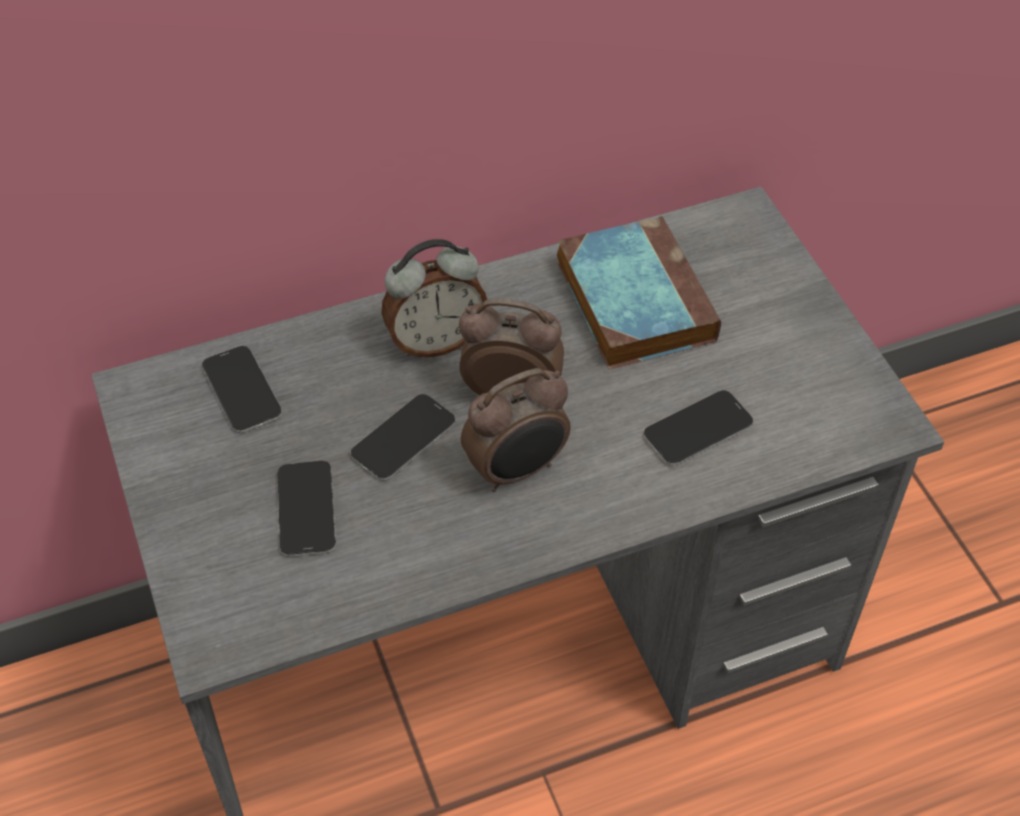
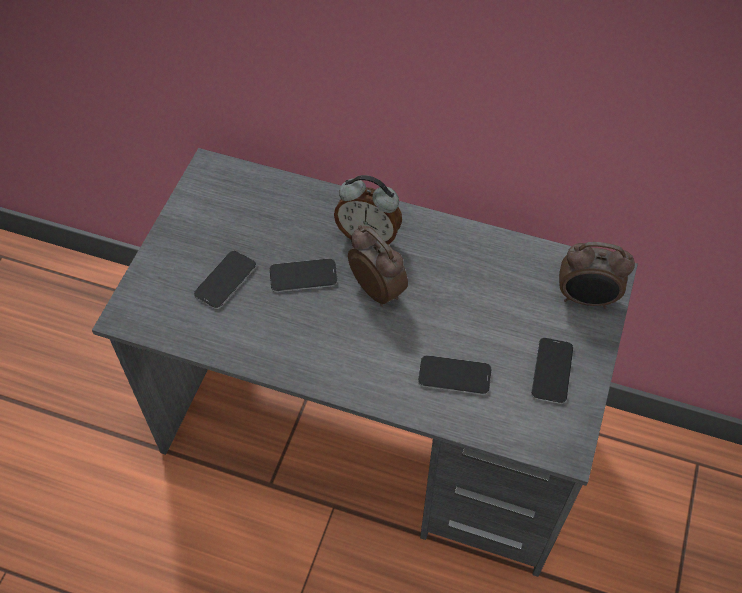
camera: 40 degrees right, 5 degrees up
phone [202,346,282,433] -> phone moved to [531,338,573,404]
alarm clock [461,368,571,492] -> alarm clock moved to [559,242,635,308]
book [557,216,721,369] -> none

